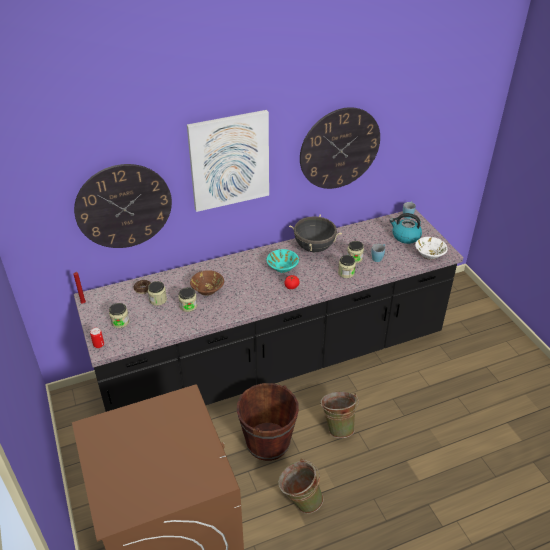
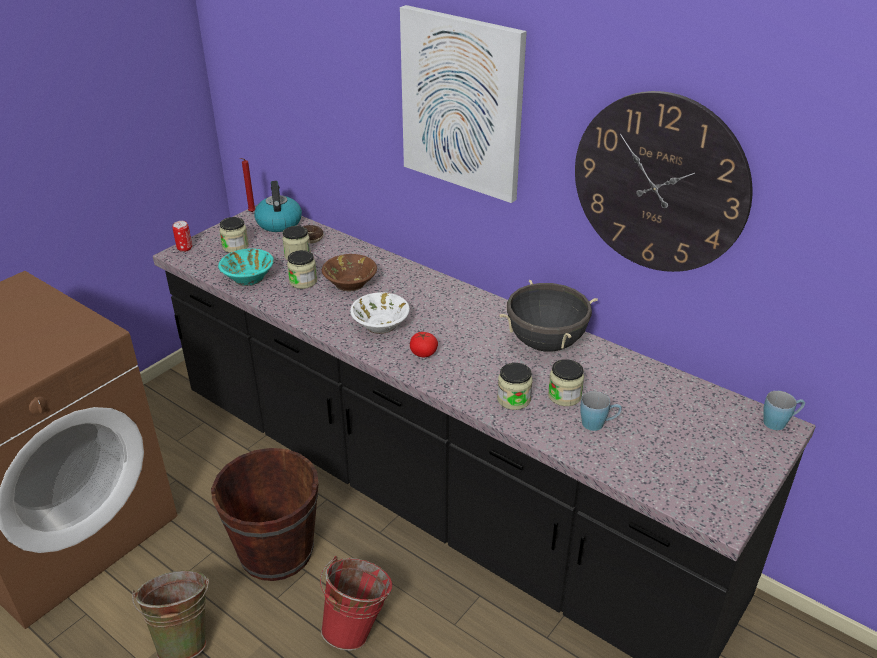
camera: 60 degrees right, 5 degrees down
wall clock [74,164,172,248] -> none
turquoise bowl [266,249,299,273] -> turquoise bowl moved to [218,248,274,286]
green bucket [320,391,359,438] -> red bucket [320,556,392,650]
kettle [389,213,422,244] -> kettle moved to [254,181,302,232]
white bowl [415,237,448,260] -> white bowl moved to [350,292,410,334]

